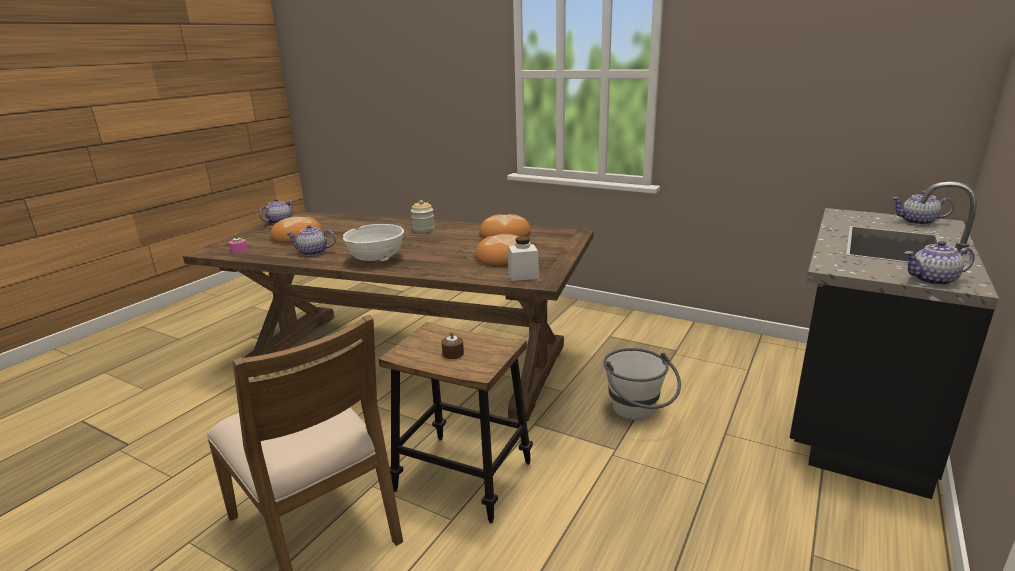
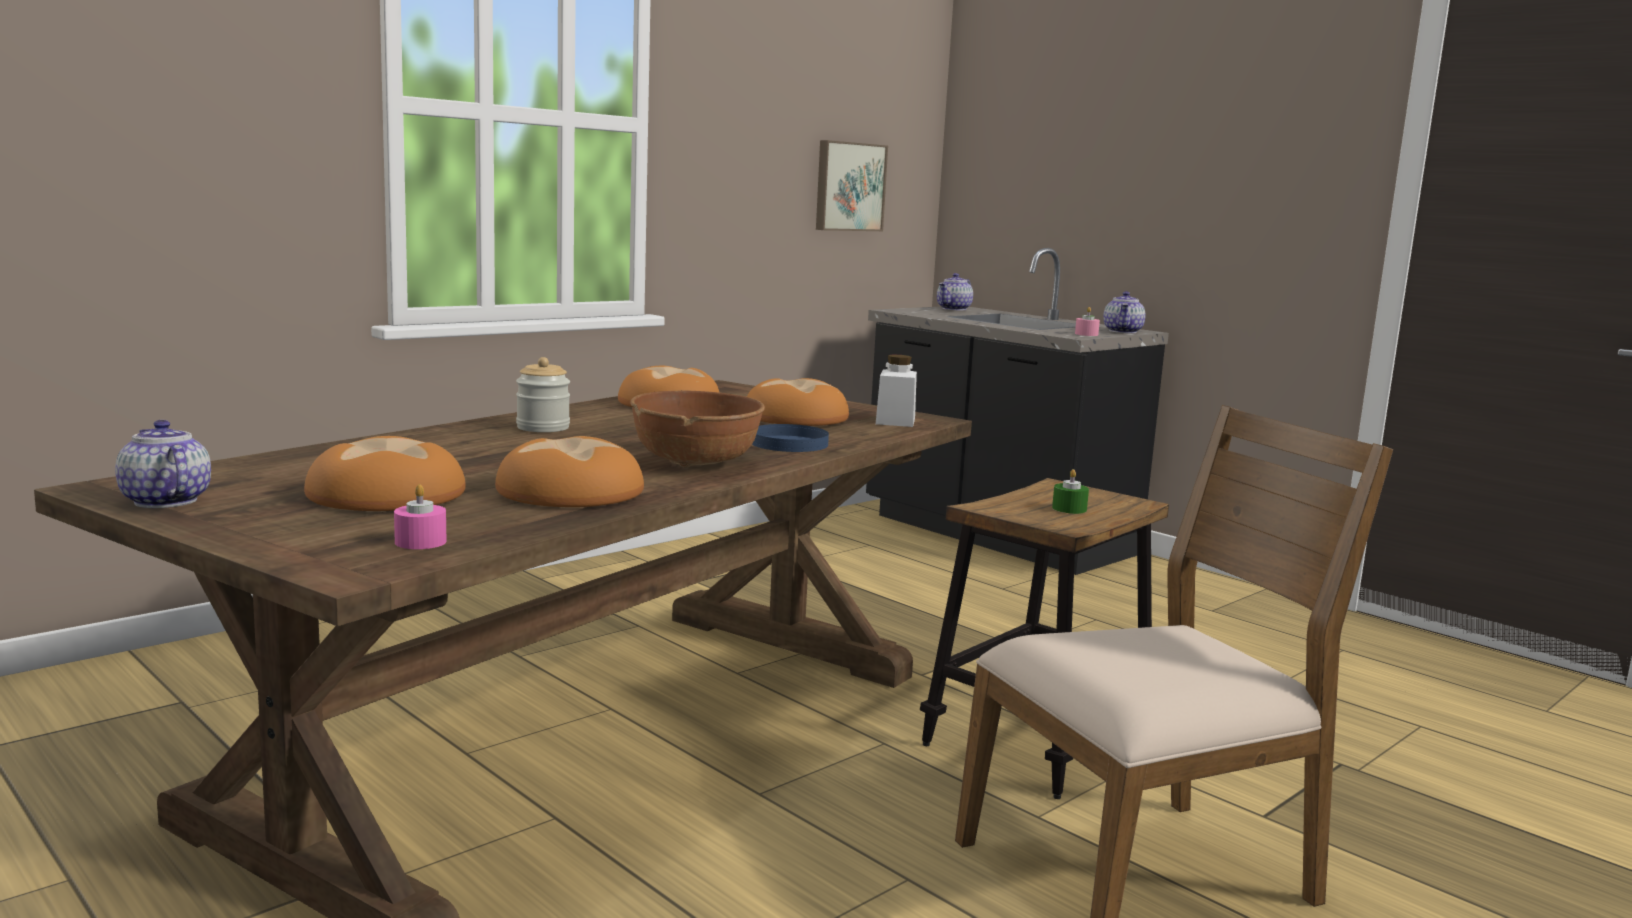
camera: 75 degrees left, 10 degrees down
teapot [286,225,336,256] -> bread [495,436,644,507]
white bowl [343,224,404,262] -> brown bowl [630,390,765,468]
brown candle [442,331,464,359] -> green candle [1052,469,1089,514]
white bucket [603,348,681,420] -> none
none -> blue plate [752,424,829,452]
none -> picture [816,140,888,231]
none -> pink candle [1075,307,1100,336]

